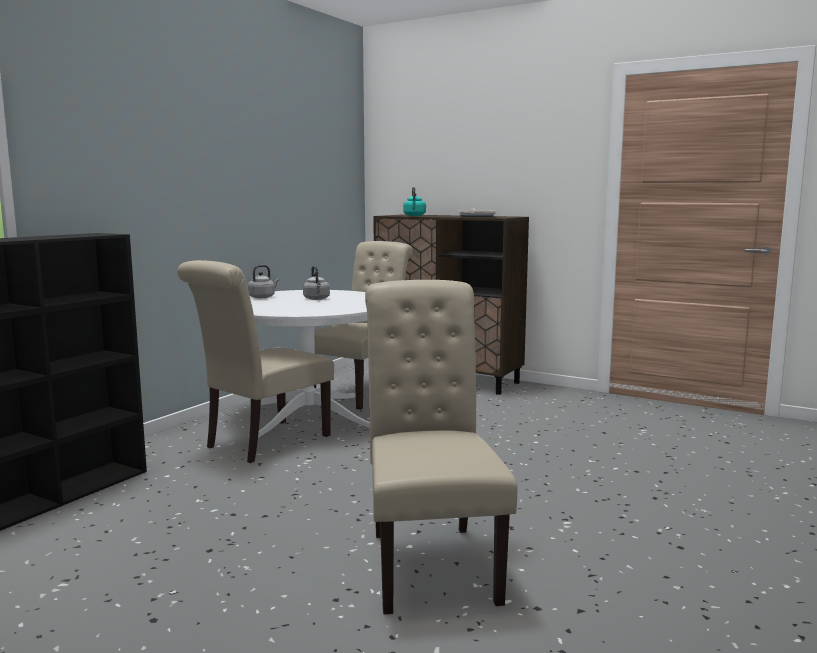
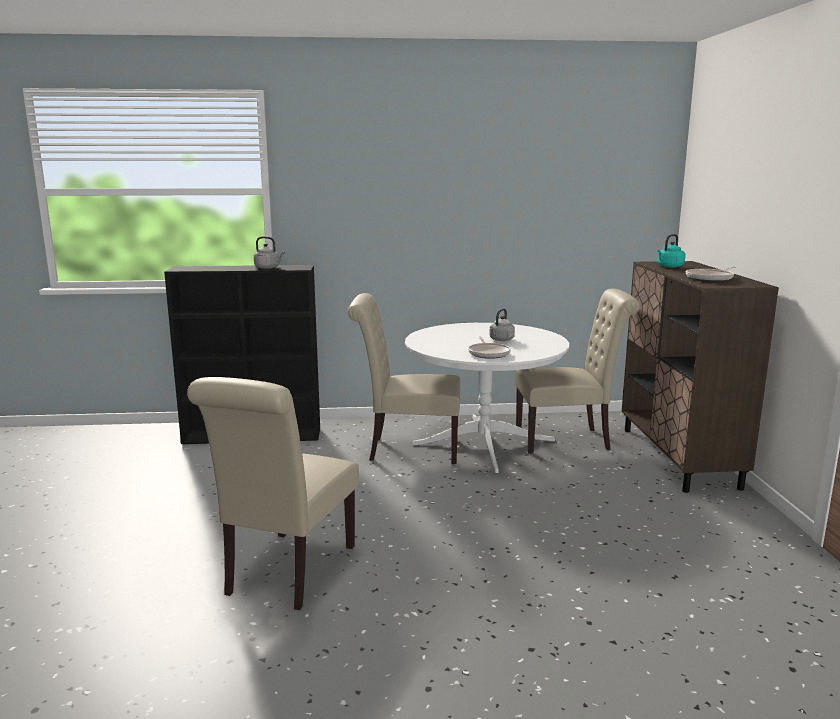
camera: 55 degrees right, 5 degrees up
grey kettle [248,265,280,298] -> grey kettle moved to [254,236,285,269]
beige chair [365,280,517,615] -> beige chair turned 150 degrees clockwise [187,377,359,610]
none -> frying pan [468,337,511,359]

